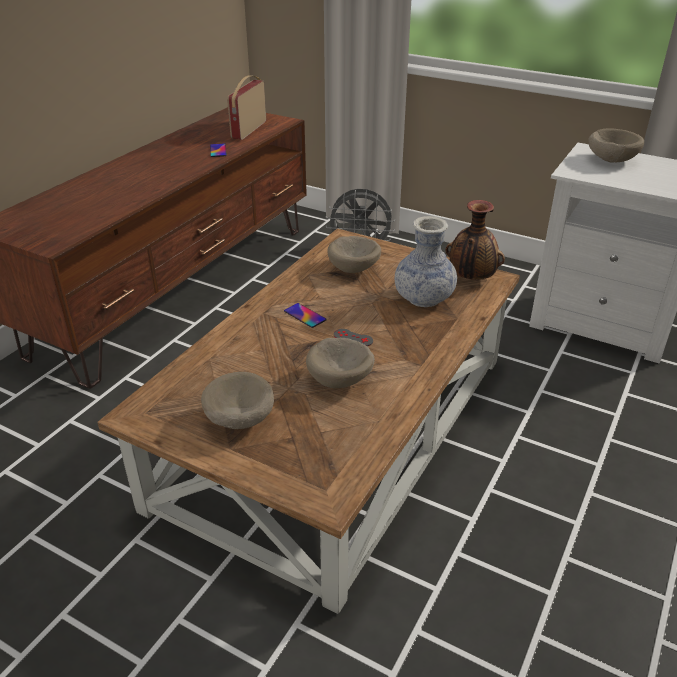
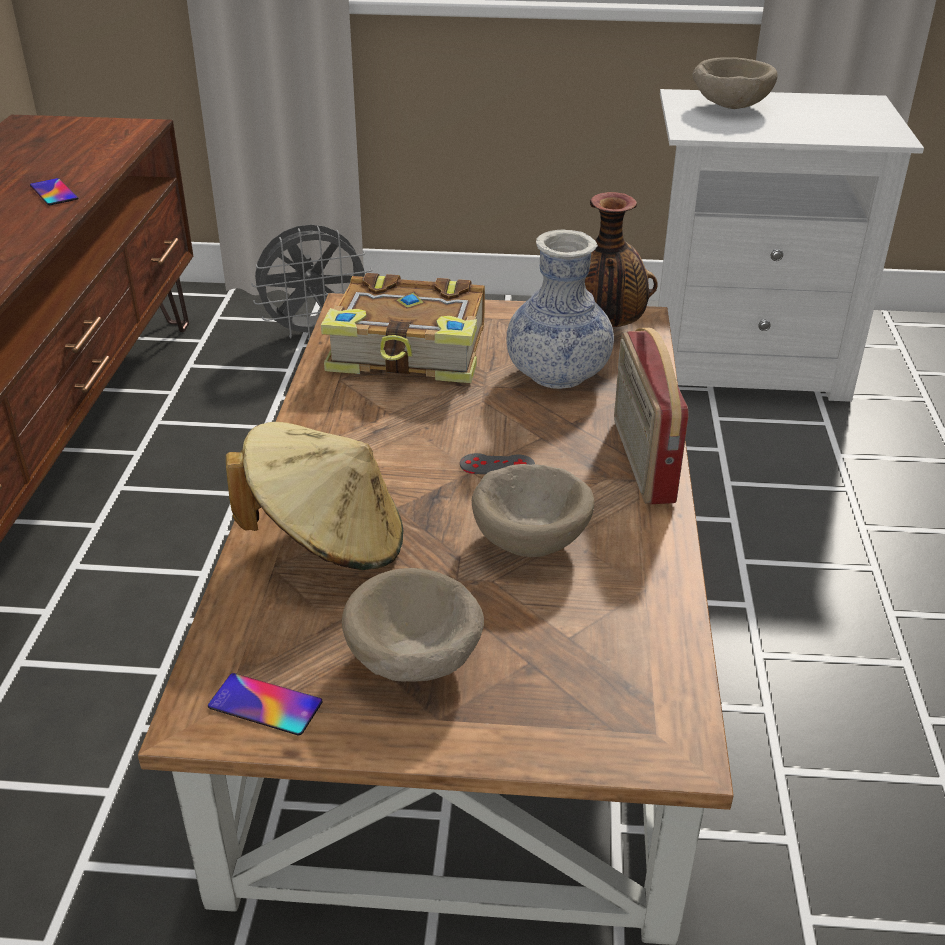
camera: 25 degrees left, 0 degrees up
radio [227,75,266,140] -> radio moved to [614,328,689,504]
phone [284,303,327,328] -> phone moved to [208,673,323,735]
beige bowl [328,236,381,273] -> book [321,273,485,383]
none -> beige hat [226,422,403,570]

